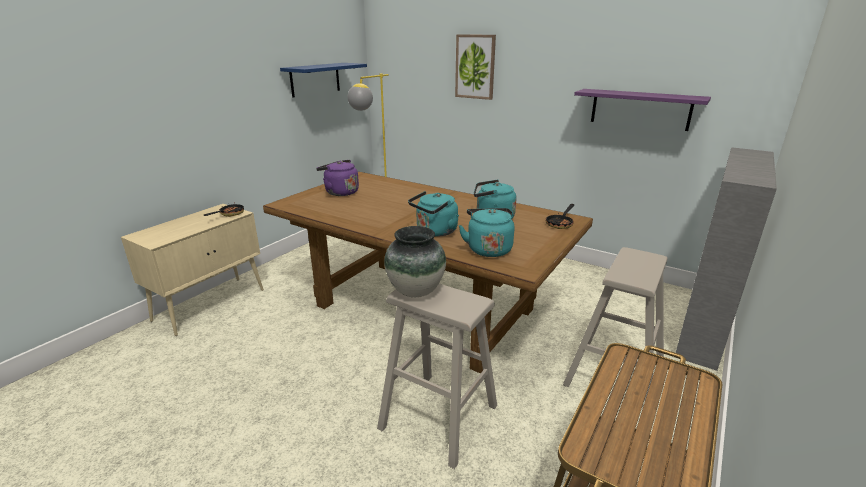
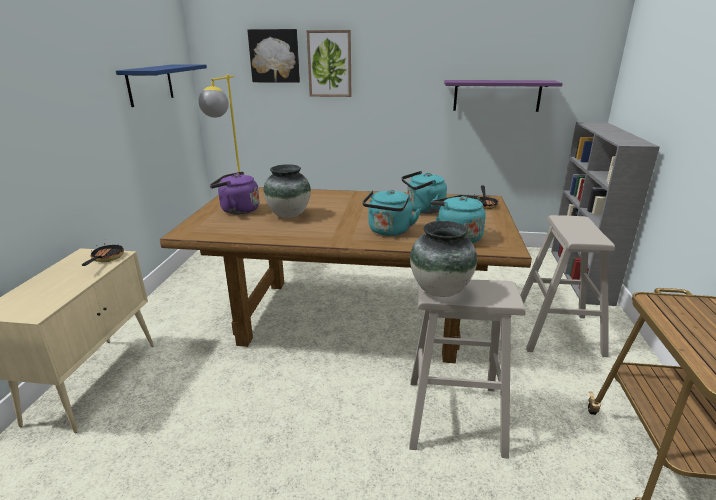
camera: 25 degrees left, 0 degrees up
none -> picture [247,29,300,83]
none -> vase [263,164,311,218]

